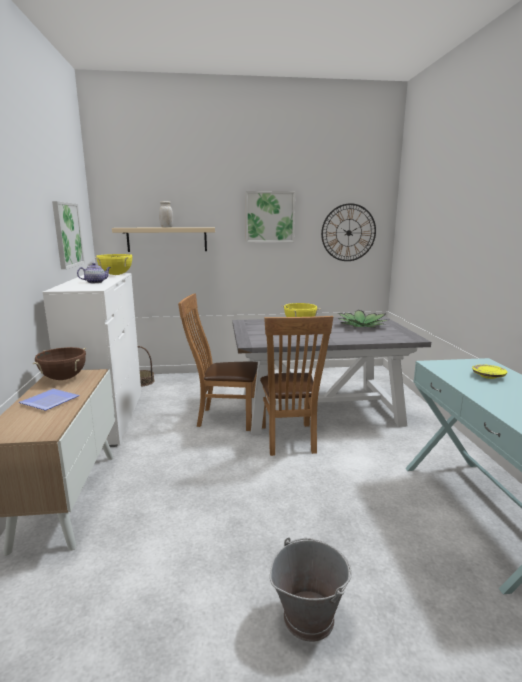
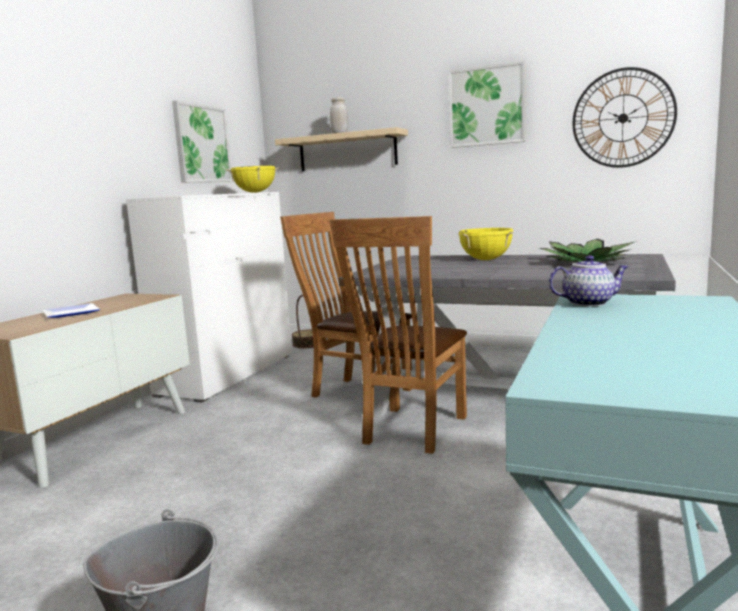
camera: 30 degrees right, 5 degrees down
brown cooking pot [32,347,86,380] -> none
teapot [77,263,111,283] -> teapot moved to [548,255,629,307]
yellow plate [472,364,508,379] -> none

